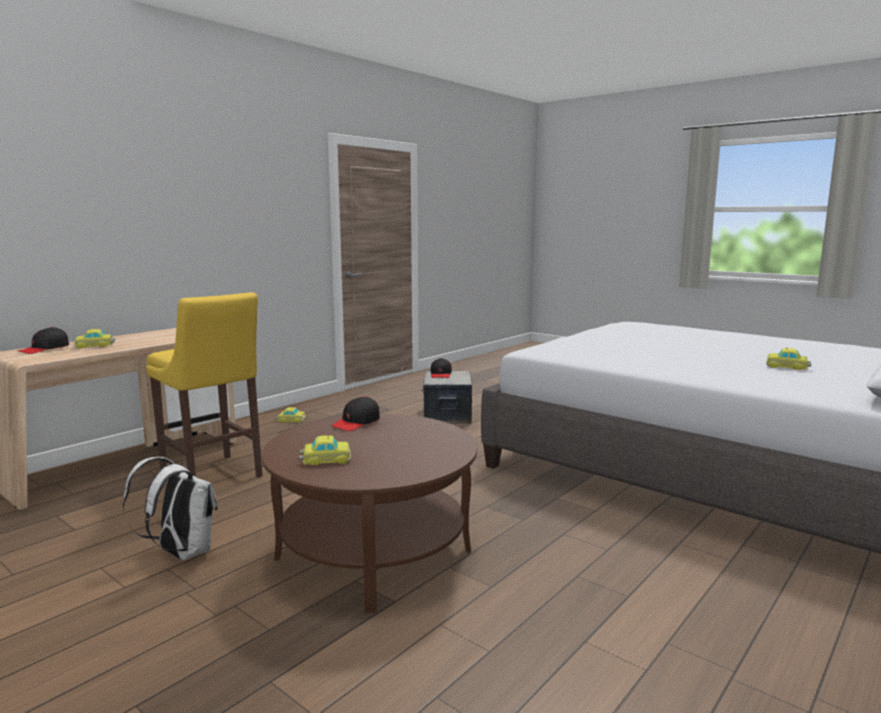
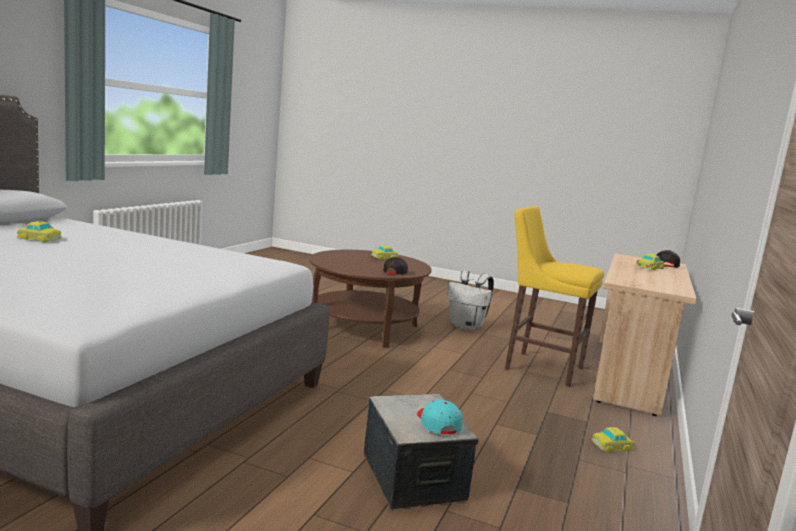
camera: 160 degrees right, 0 degrees up
black cap [430,358,452,378] -> turquoise cap [417,400,463,434]

